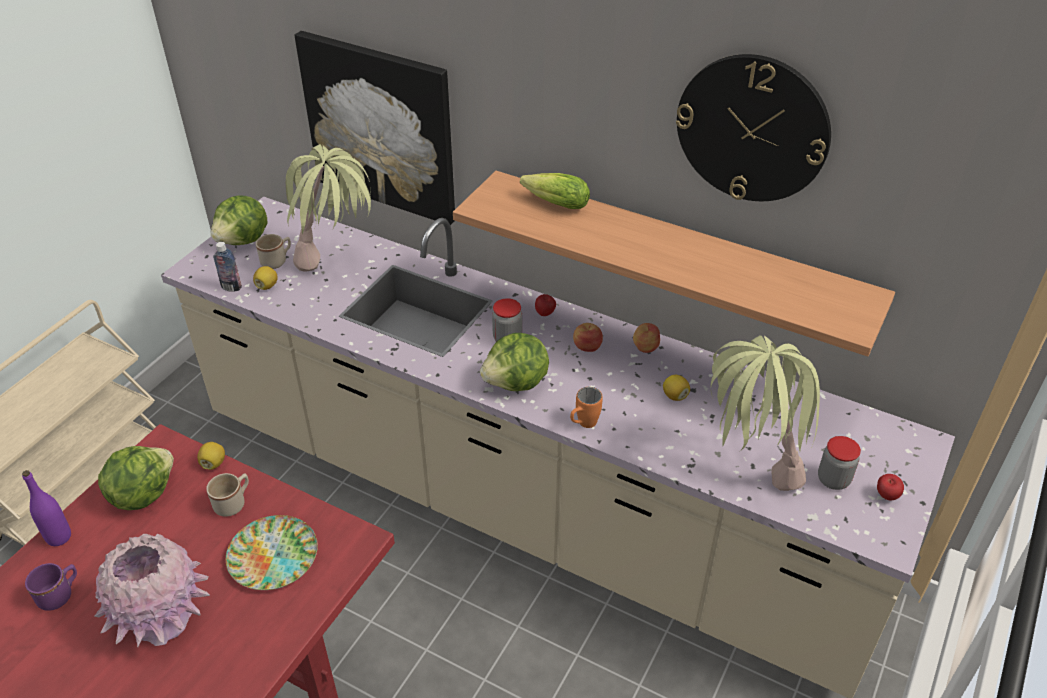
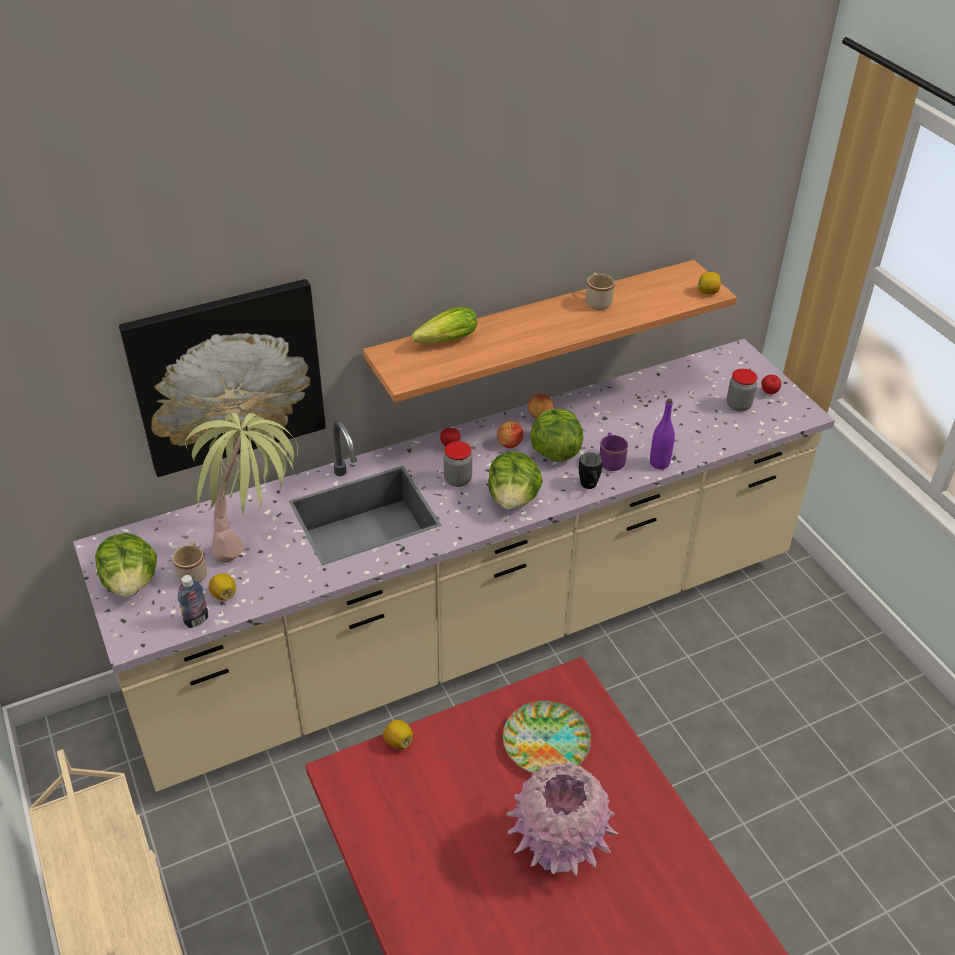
camera: 55 degrees left, 0 degrees up
purple bottle [22,470,71,546] -> purple bottle moved to [650,399,675,469]
purple mug [25,563,77,611] -> purple mug moved to [600,432,628,471]
lettuce [98,446,174,510] -> lettuce moved to [531,409,583,462]
beige mug [206,473,249,517] -> beige mug moved to [586,273,615,310]
orange mug [570,387,603,428] -> black mug [579,452,603,489]
lemon [663,375,690,401] -> lemon moved to [698,272,721,294]
wall clock [676,54,831,201] -> none
potted plant [711,335,820,491] -> none

